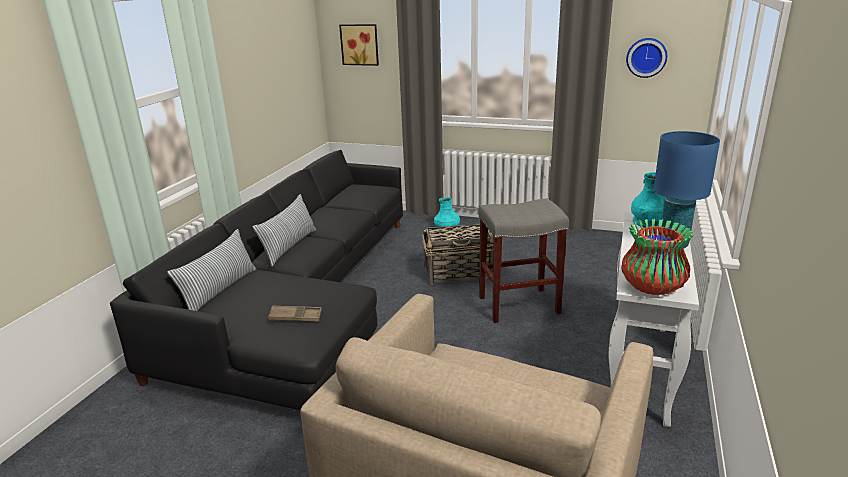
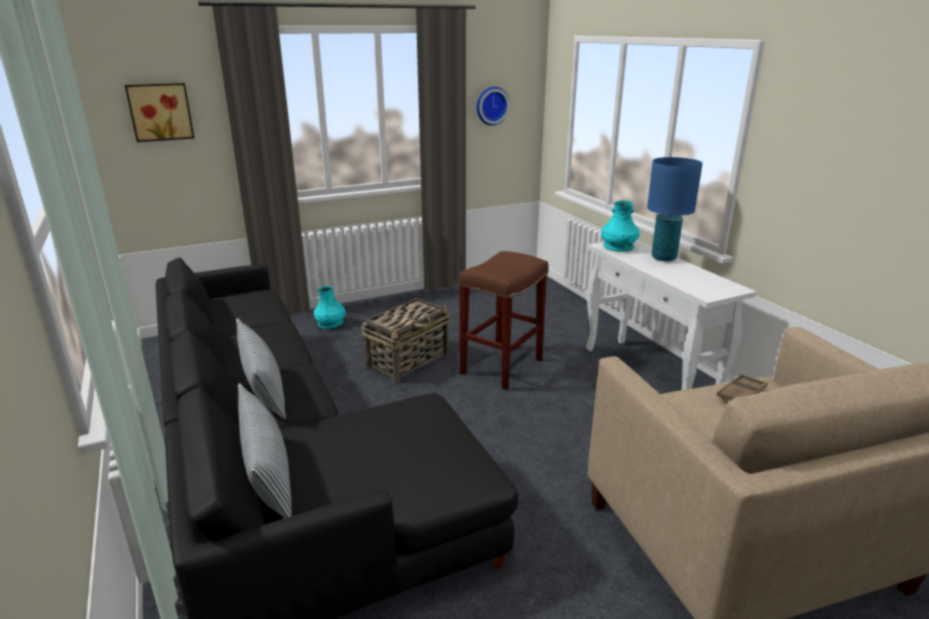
camera: 45 degrees left, 0 degrees up
brown tray [268,305,322,322] -> brown tray moved to [717,374,768,401]
grey stool [478,199,569,323] -> brown stool [458,251,549,390]
vase [621,219,693,295] -> none

